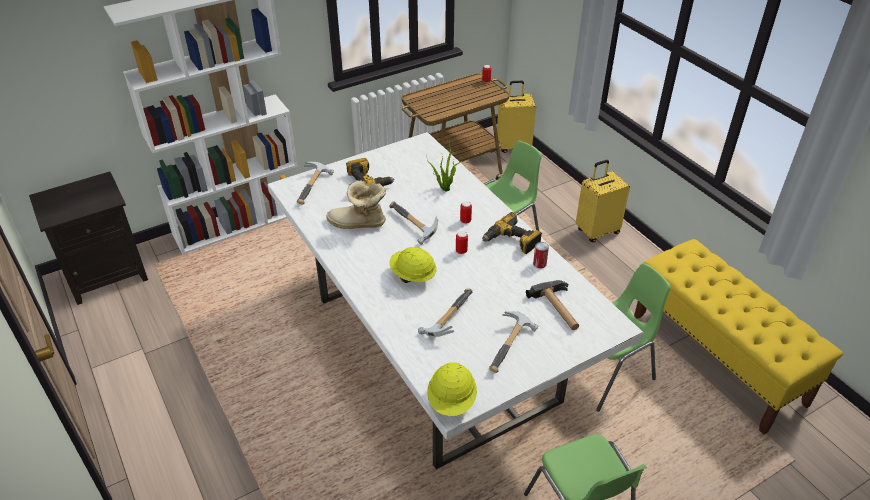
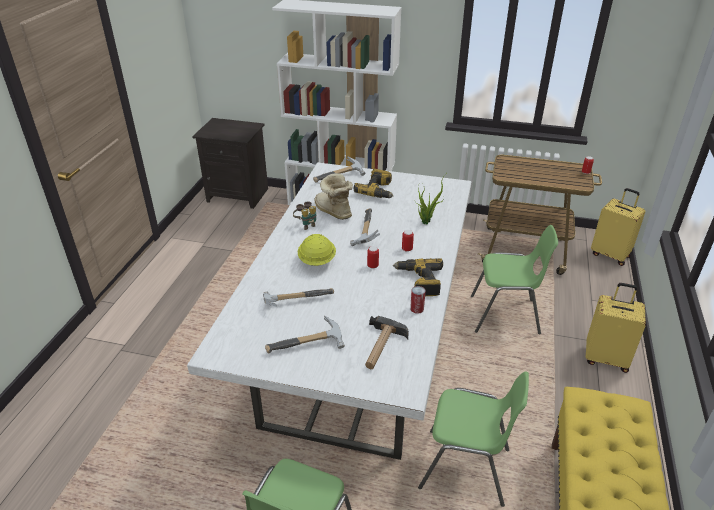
camera: 45 degrees right, 5 degrees down
yellow hard hat [427,362,477,416] -> none
none -> binoculars [293,201,316,230]

